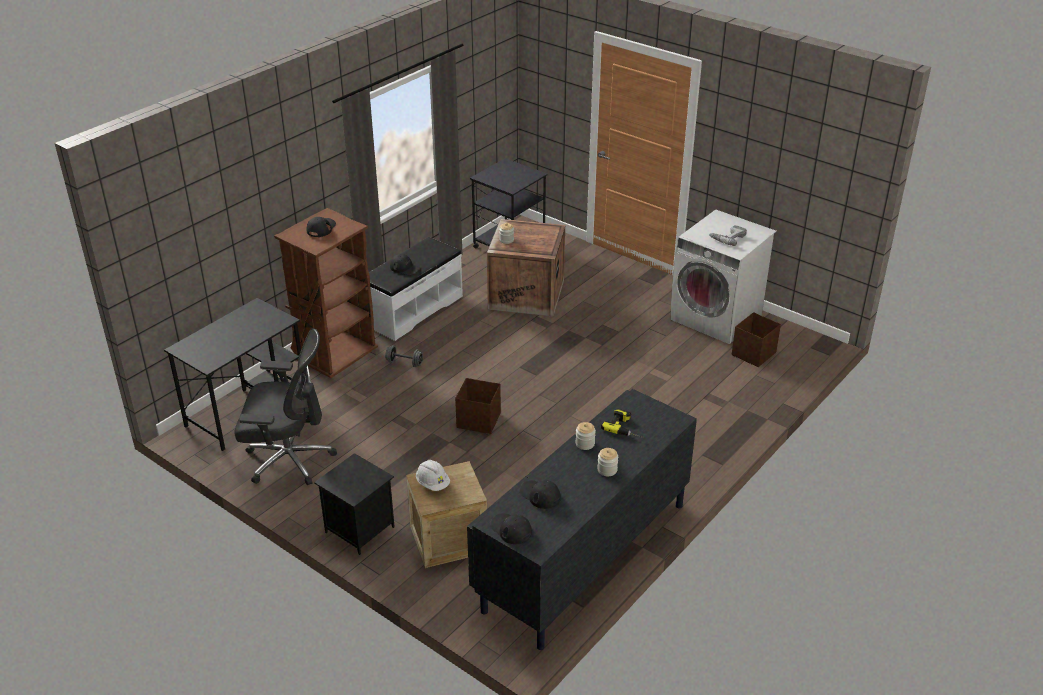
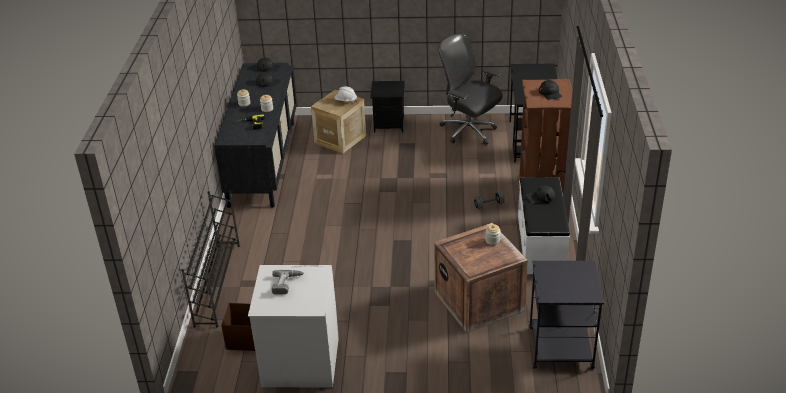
camera: 145 degrees right, 0 degrees up
office chair [234,328,337,485] -> office chair turned 75 degrees clockwise [438,33,502,145]
brown storage box [455,378,501,434] -> none
none -> black shoe rack [181,191,240,327]

